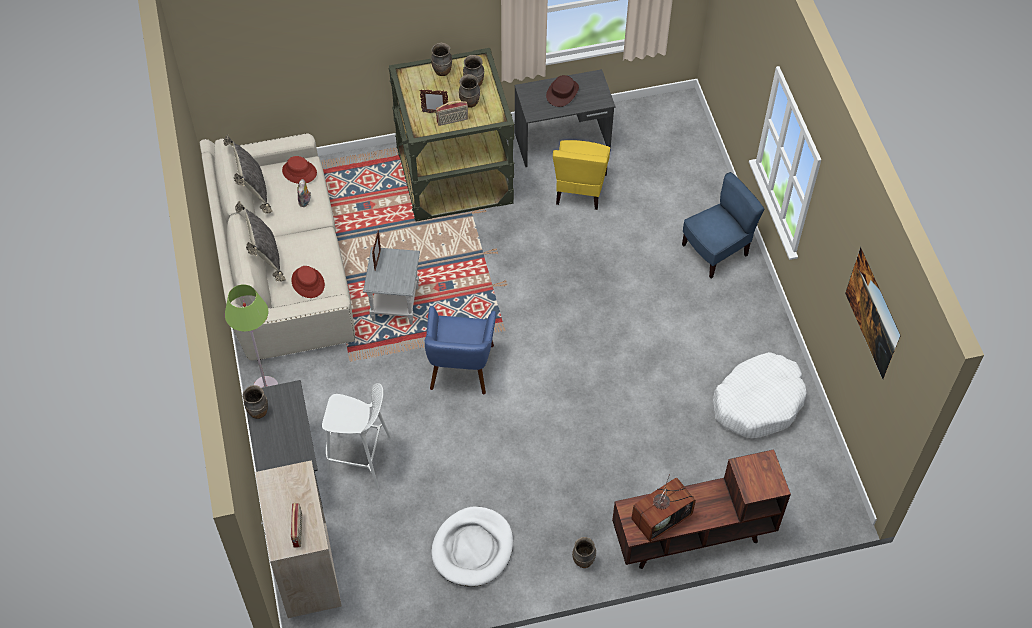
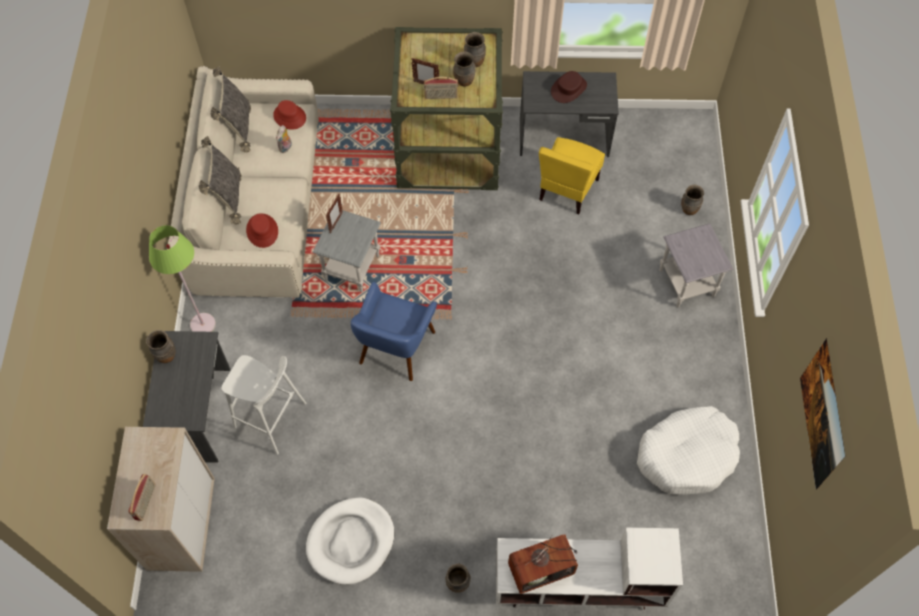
camera: 15 degrees right, 5 degrees up
brown vase [431,43,452,76] -> brown vase moved to [681,185,704,215]
brown tv stand [612,449,791,569] -> white tv stand [496,528,683,610]
blue chair [682,172,764,278] -> grey side table [659,223,733,308]

